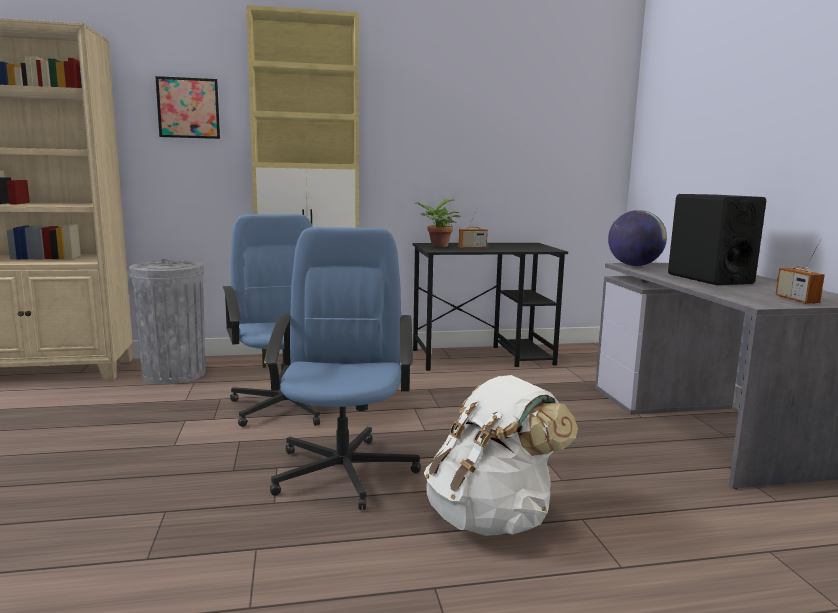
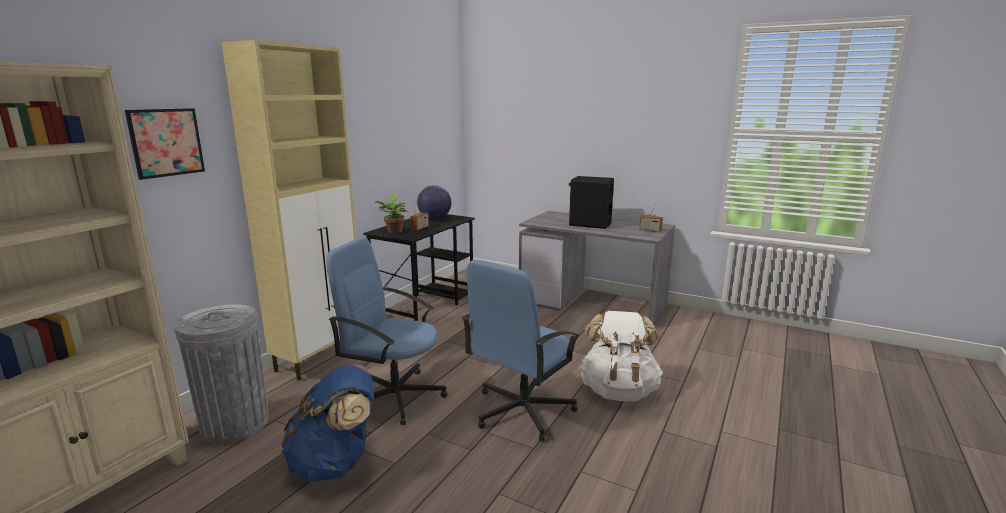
camera: 50 degrees left, 5 degrees up
blue office chair [264,227,421,510] -> blue office chair turned 90 degrees counterclockwise [462,260,580,441]
globe [608,210,667,266] -> globe moved to [417,185,451,220]
none -> blue backpack [281,365,374,482]

